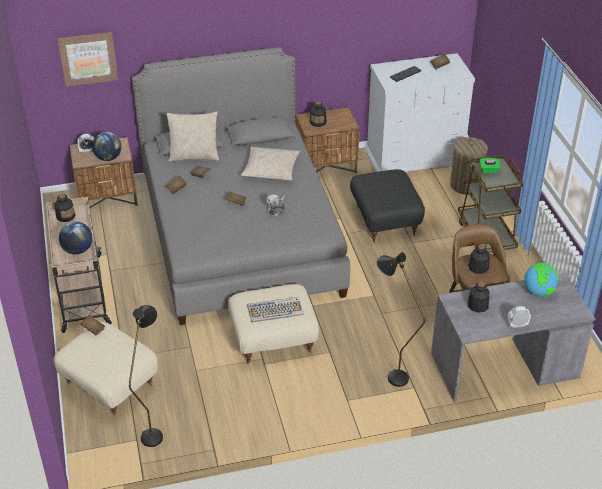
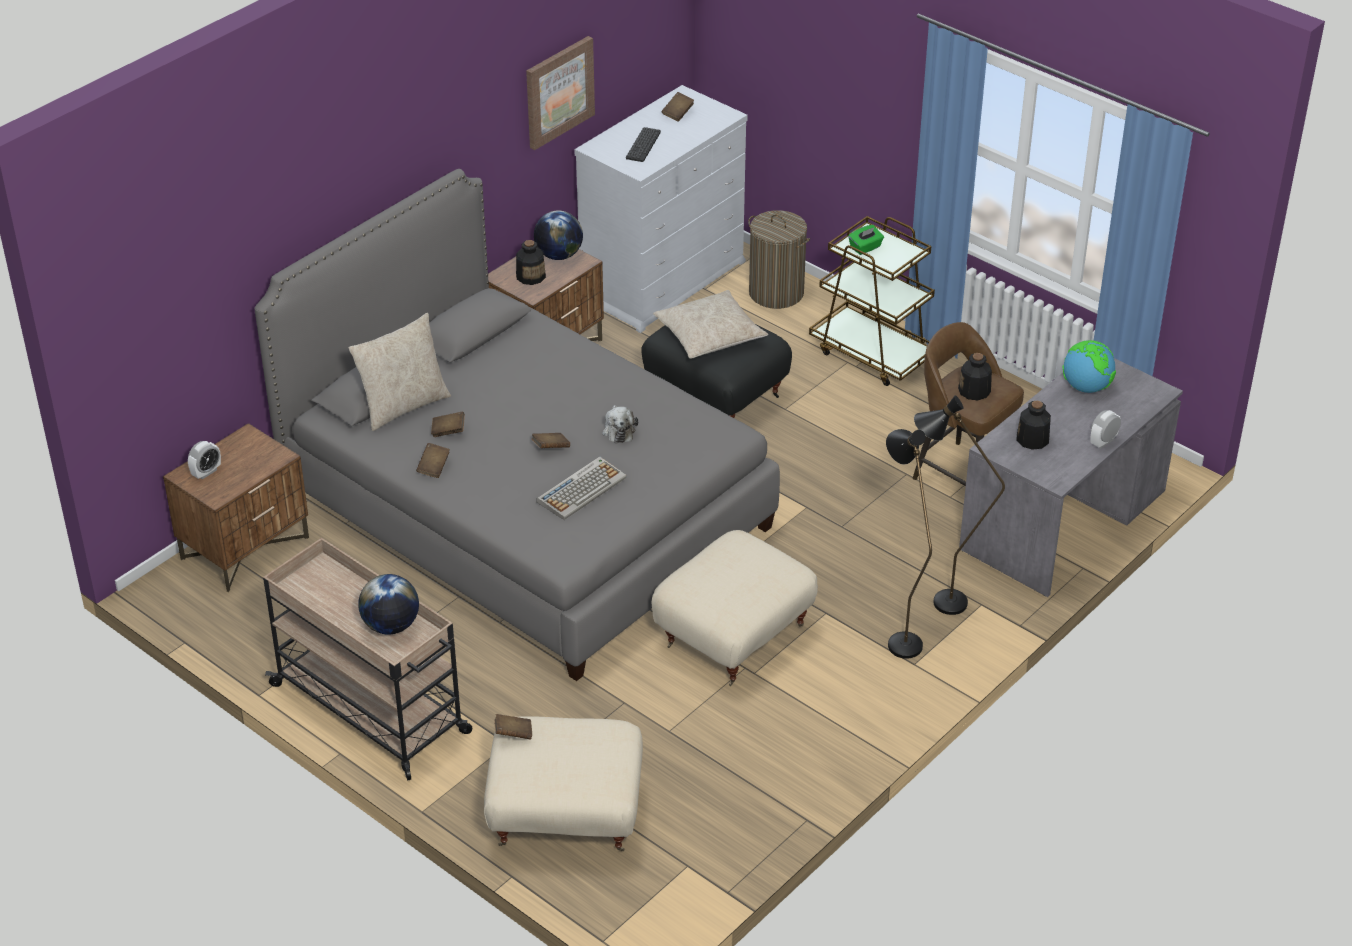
camera: 35 degrees left, 0 degrees up
bottle [55,194,76,222] -> none
picture [58,32,118,87] -> picture moved to [526,36,595,150]
globe [92,132,122,161] -> globe moved to [534,210,583,260]
black floor lamp [129,305,163,447] -> black floor lamp moved to [886,429,932,659]
beige pillow [241,147,300,180] -> beige pillow moved to [653,290,768,359]
keyboard [248,297,304,323] -> keyboard moved to [537,456,627,520]

